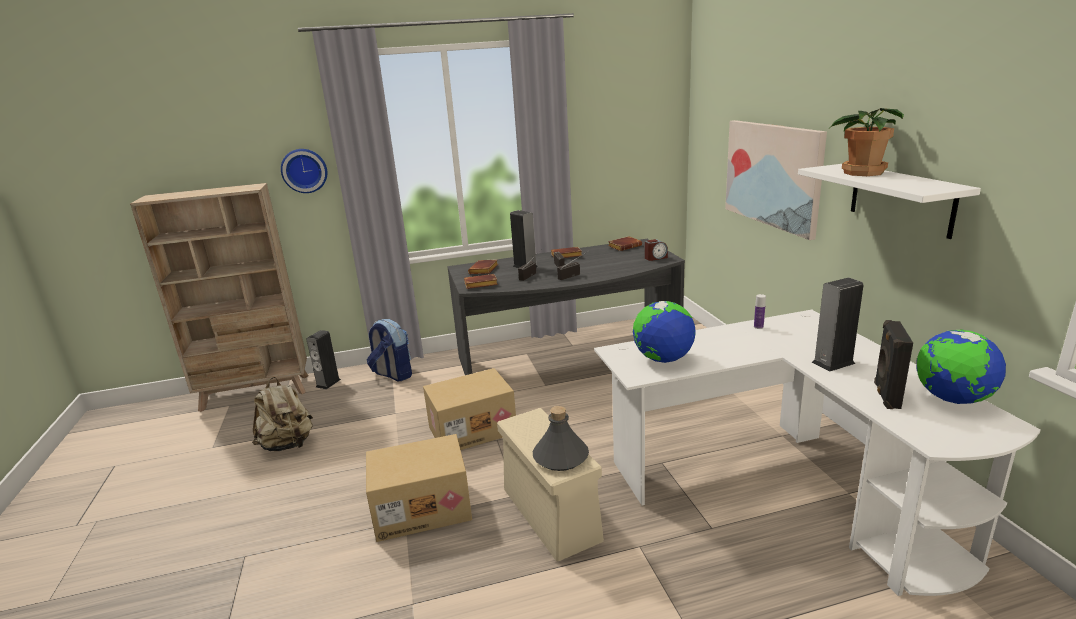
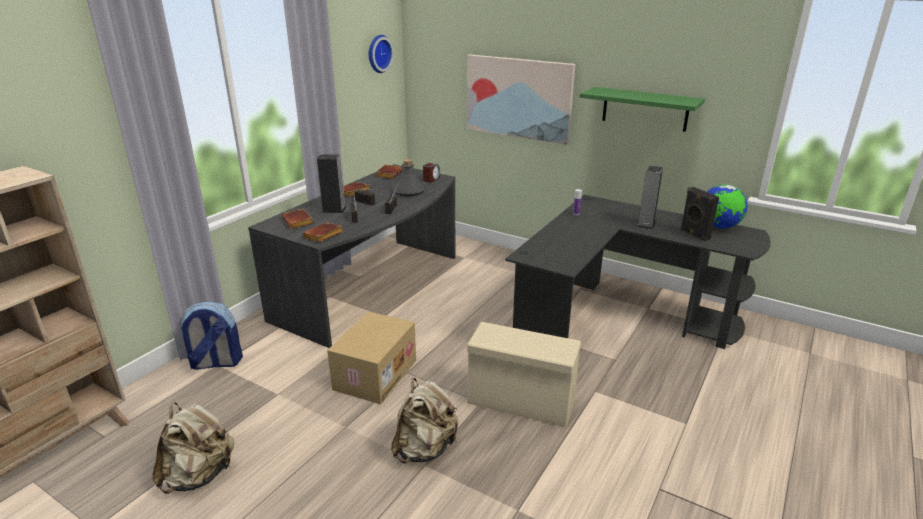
camera: 45 degrees left, 5 degrees up
wall clock [281,149,327,193] -> wall clock moved to [369,35,394,73]
speaker [306,330,341,389] -> none
cardboard box [366,434,472,542] -> beige backpack [391,378,458,464]
grey bottle [533,406,589,471] -> grey bottle moved to [392,159,426,196]
white desk [594,310,1041,596] -> black desk [505,195,771,349]
globe [633,301,695,363] -> none
white shelf [798,164,981,239] -> green shelf [580,87,705,132]
potted plant [830,108,904,176] -> none

